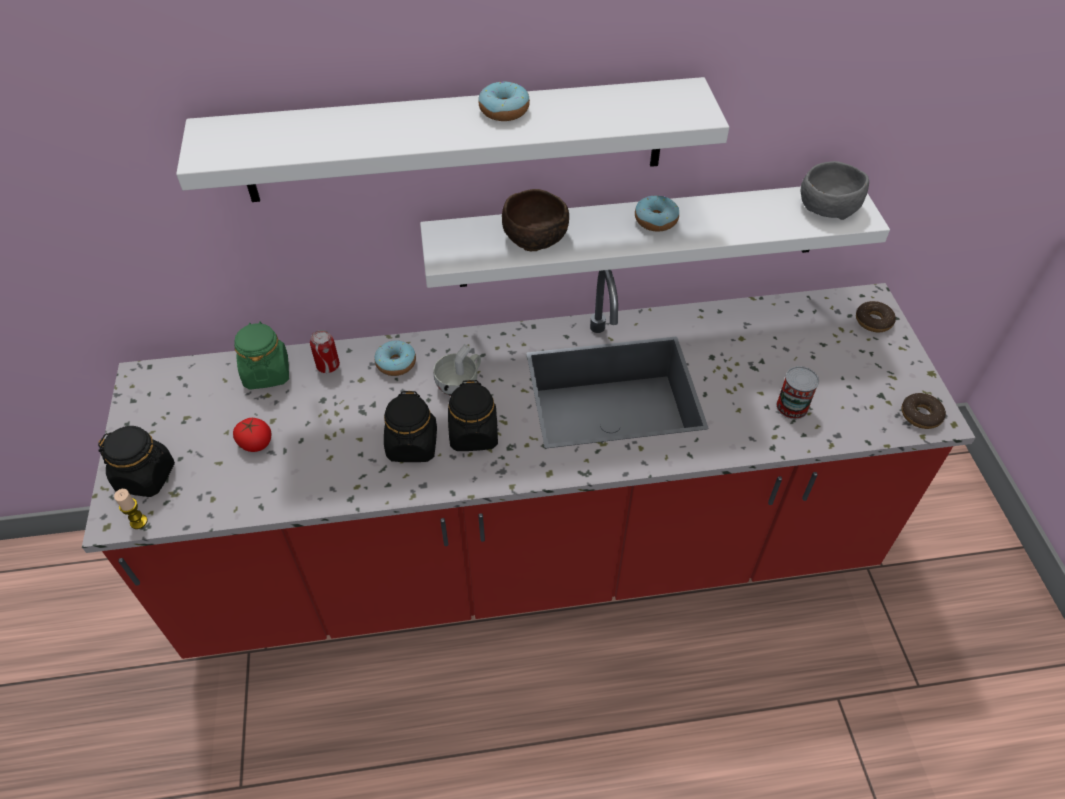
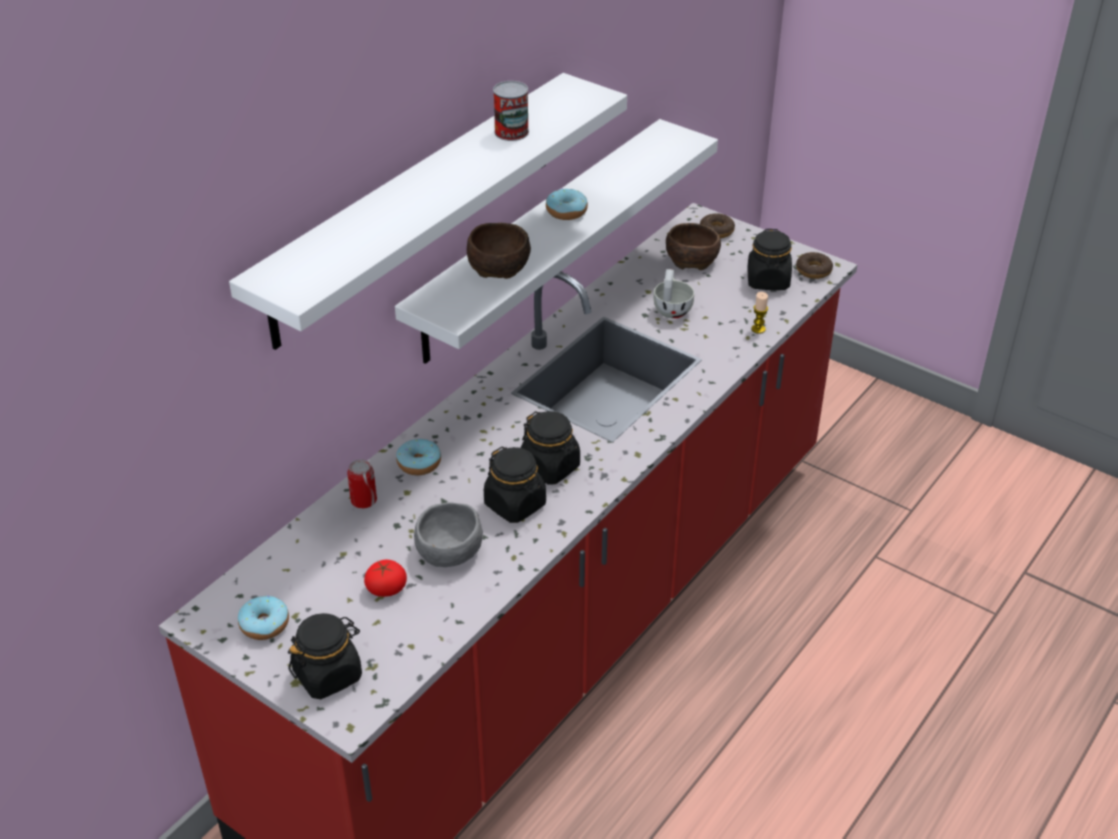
camera: 45 degrees left, 10 degrees down
candle [114,489,148,529] -> candle moved to [751,292,768,334]
green jar [234,321,289,390] -> none
white cup [433,344,481,396] -> white cup moved to [654,269,694,318]
donut [478,82,530,121] -> donut moved to [238,596,289,640]
can [776,366,819,419] -> can moved to [493,81,529,141]
grey bowl [801,161,869,220] -> grey bowl moved to [414,502,483,567]
none -> brown bowl [666,223,721,270]
none -> black jar [747,229,792,290]

